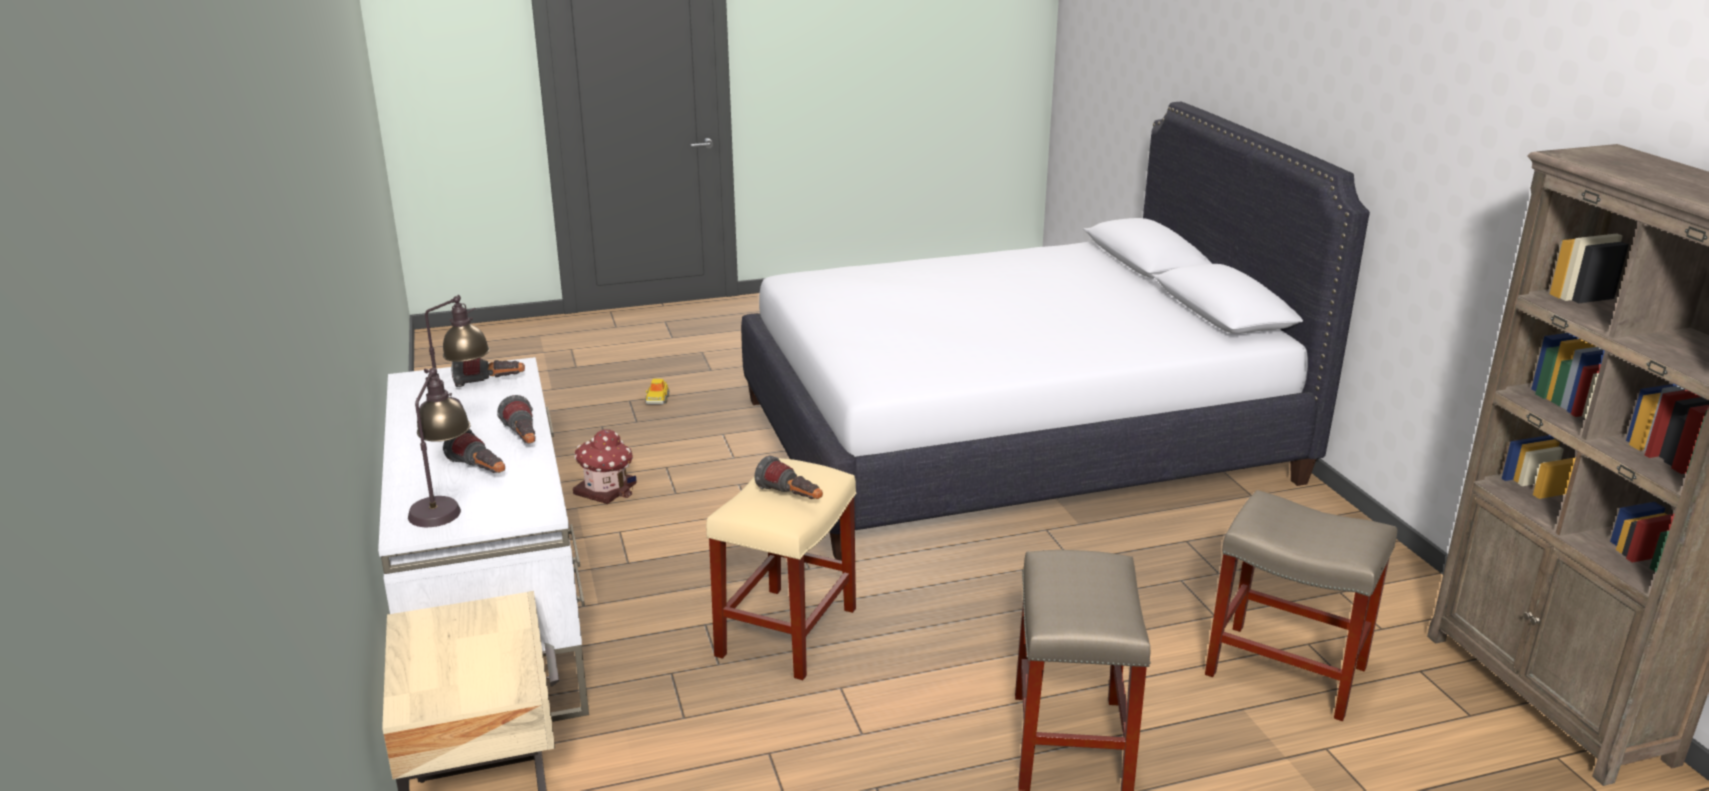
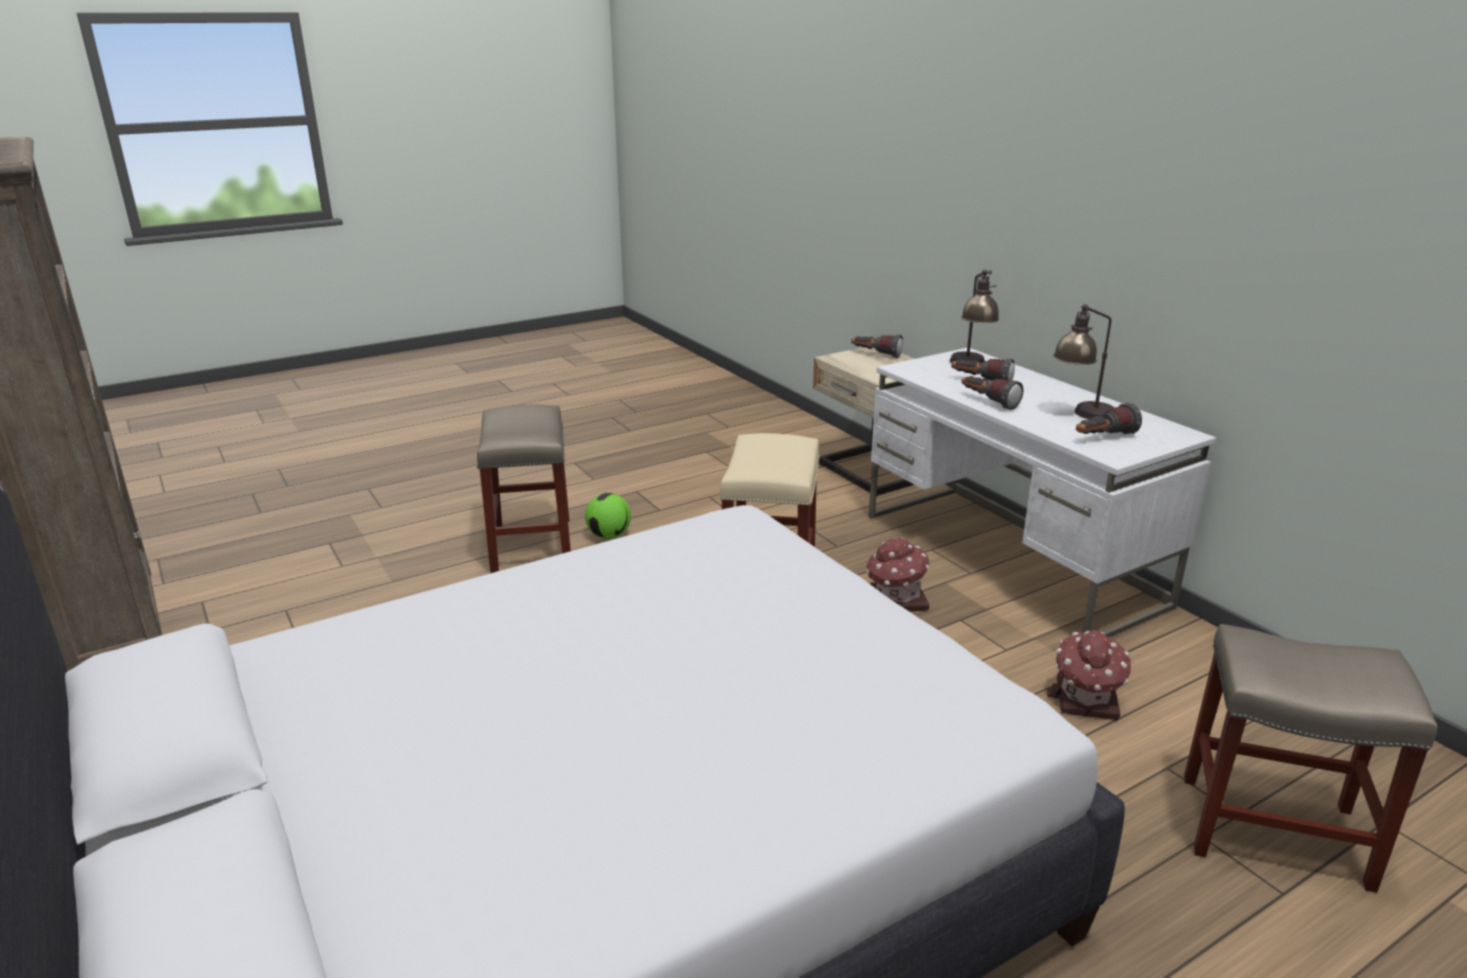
camera: 165 degrees right, 0 degrees up
toy car [645,379,670,404] -> none
flashlight [754,455,823,499] -> flashlight moved to [851,334,903,358]
beige stool [1205,490,1397,721] -> beige stool moved to [1184,624,1437,893]
none -> football [585,493,631,539]
none -> toy house [866,537,930,612]

